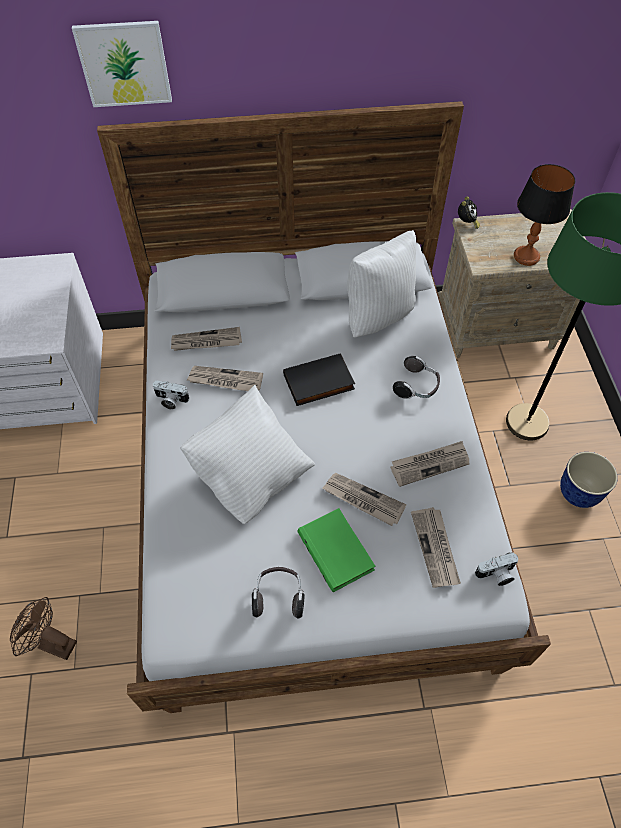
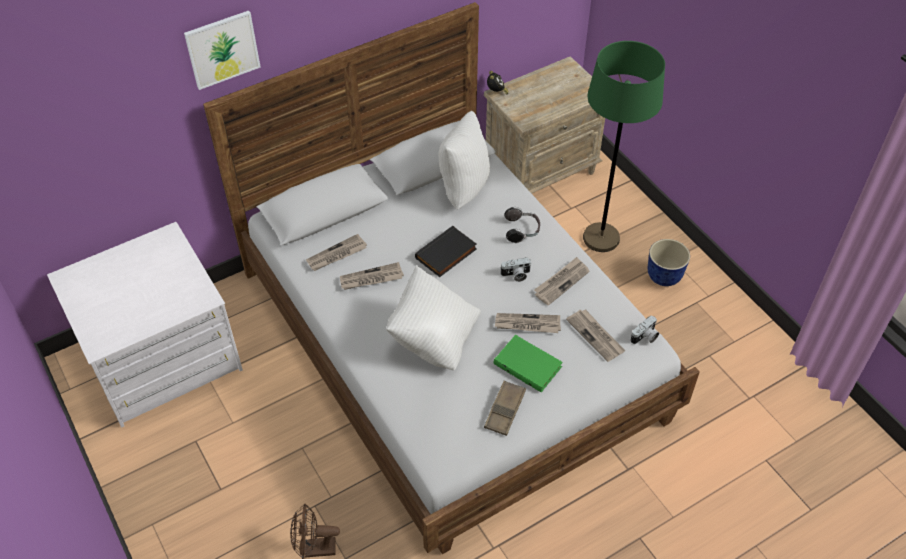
camera: 25 degrees left, 5 degrees down
camera [153,381,189,410] -> camera moved to [500,258,532,282]
headphones [252,567,305,619] -> brown tray [484,381,526,436]
table lamp [514,164,575,266] -> none

